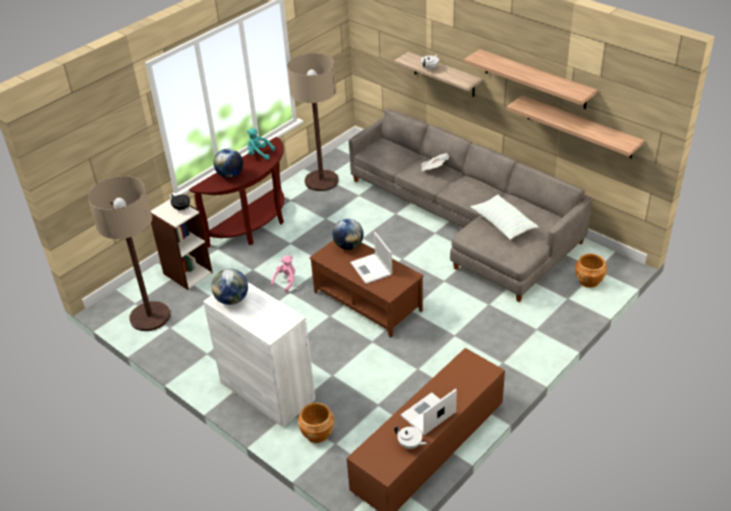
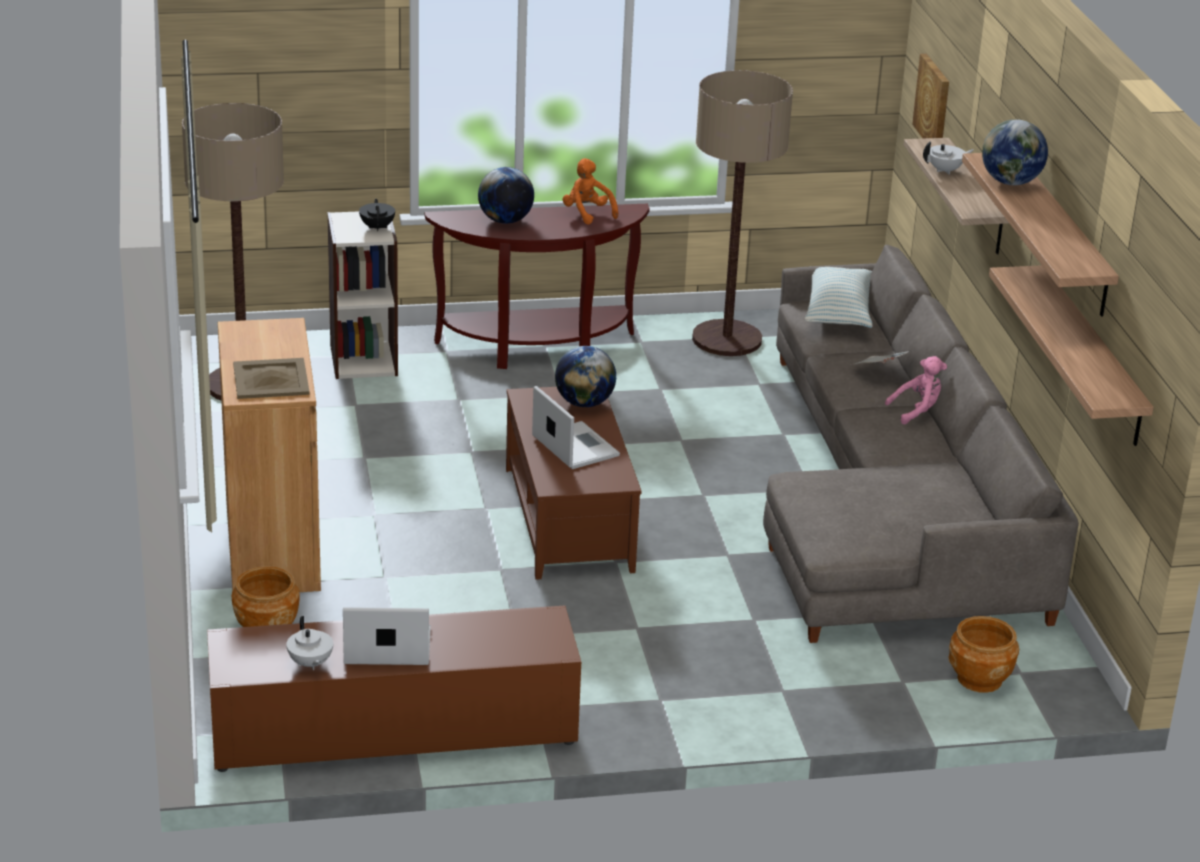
camera: 35 degrees right, 10 degrees down
white cabinet [203,282,316,427] -> brown cabinet [218,318,321,592]
globe [211,268,248,305] -> globe moved to [982,119,1048,185]
turquoise plush toy [247,128,275,160] -> orange plush toy [563,158,618,225]
pink plush toy [271,255,295,292] -> pink plush toy moved to [885,356,947,424]
laptop [350,232,392,284] -> laptop turned 135 degrees clockwise [532,386,620,469]
pillow [471,194,538,240] -> pillow moved to [805,267,873,328]
none -> beige tray [233,358,310,399]
none -> picture [912,54,949,138]

